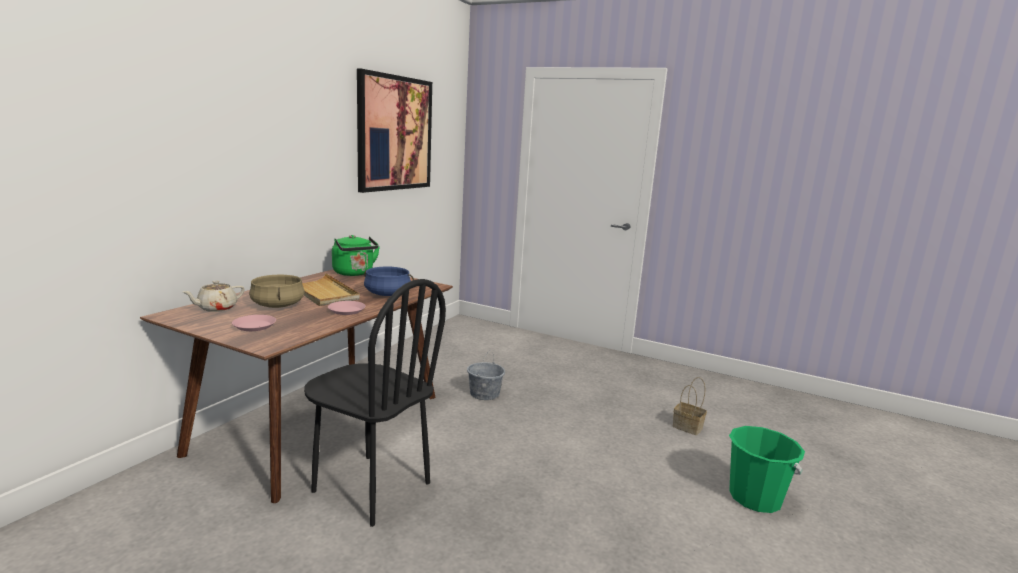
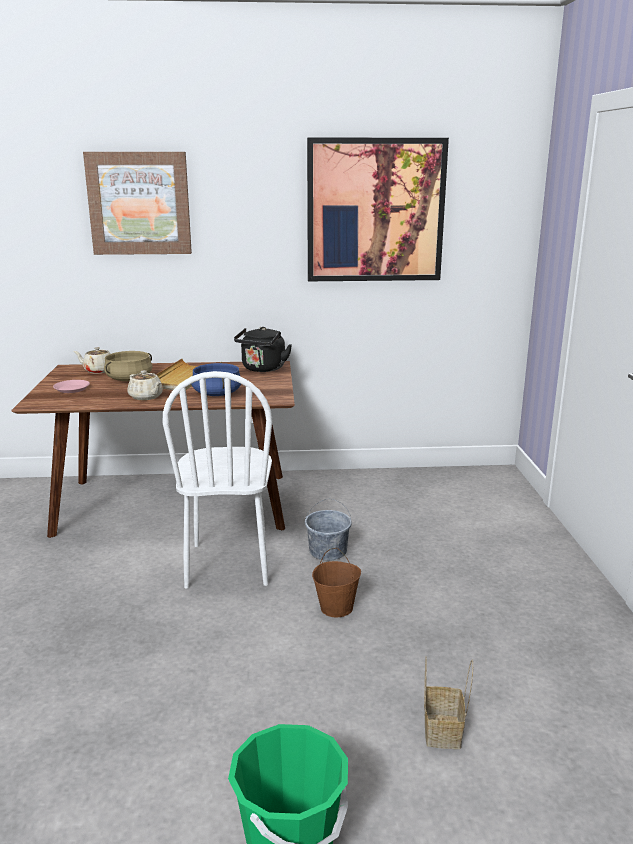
camera: 60 degrees right, 5 degrees up
black chair [304,279,446,527] -> none
pink plate [328,301,366,315] -> beige teapot [127,370,163,400]
green kettle [332,235,380,276] -> black kettle [234,327,292,372]
none -> picture [83,152,192,255]
none -> white chair [163,371,273,589]
none -> brown bucket [312,548,361,618]

